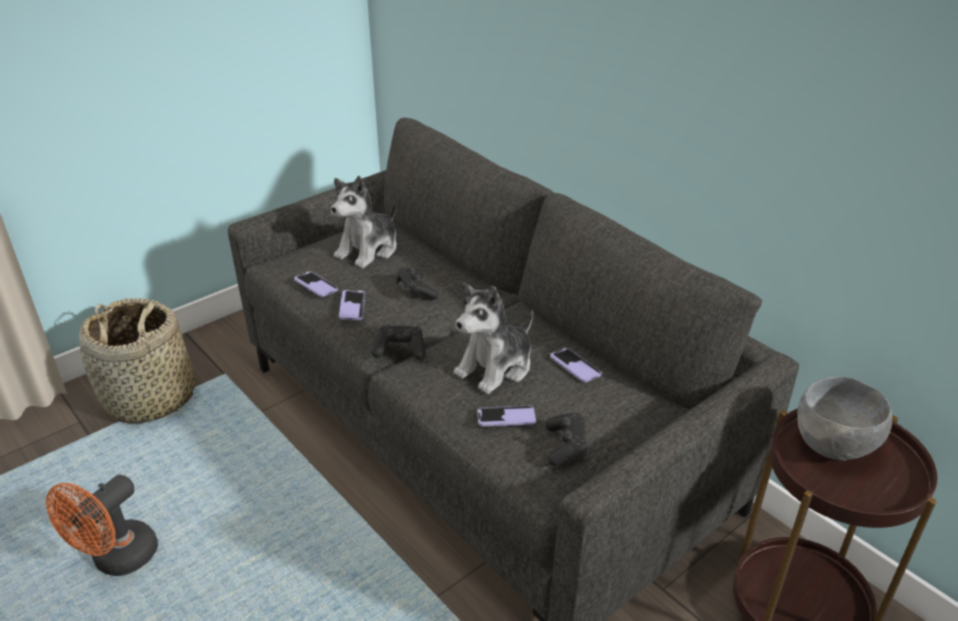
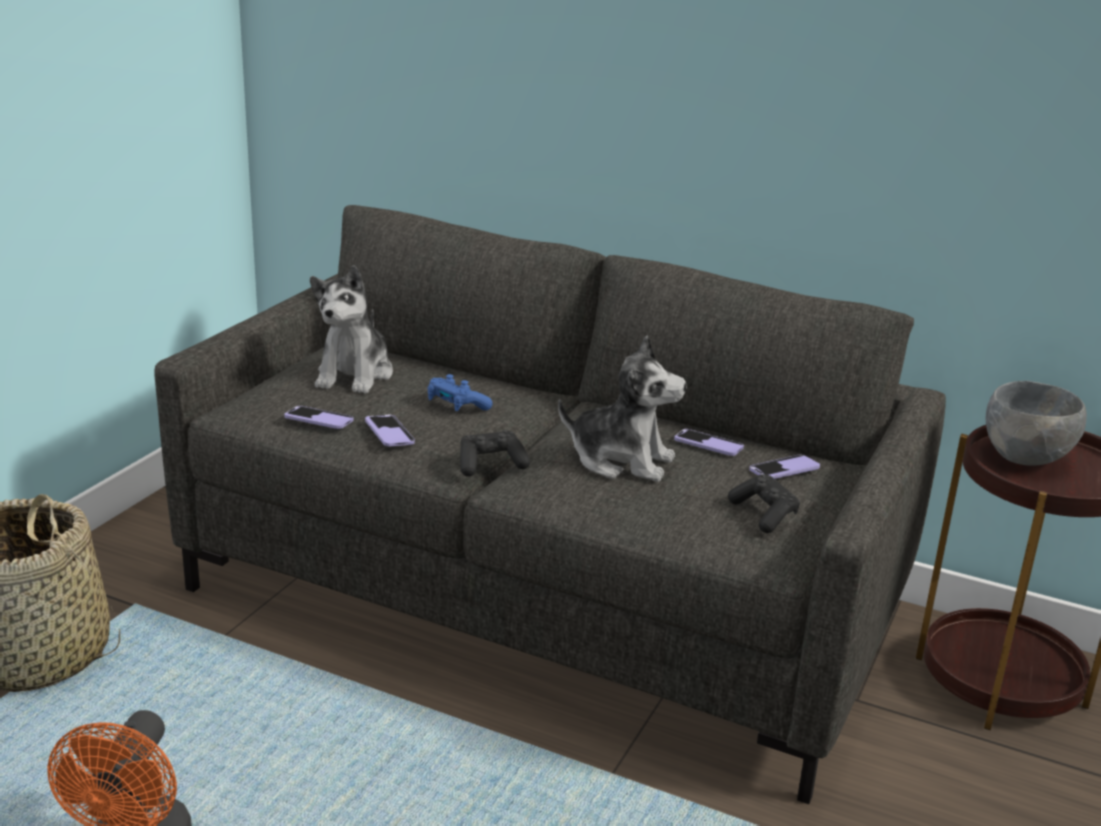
camera: 25 degrees left, 10 degrees down
black game controller [395,267,438,300] -> blue game controller [427,374,493,411]
plush toy [454,283,533,394] -> plush toy turned 90 degrees counterclockwise [558,336,686,482]
phone [477,406,536,427] -> phone moved to [749,455,820,479]

